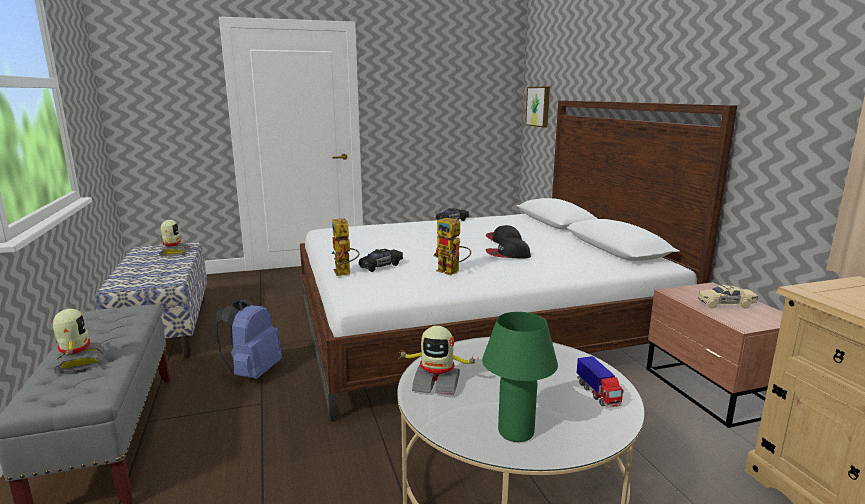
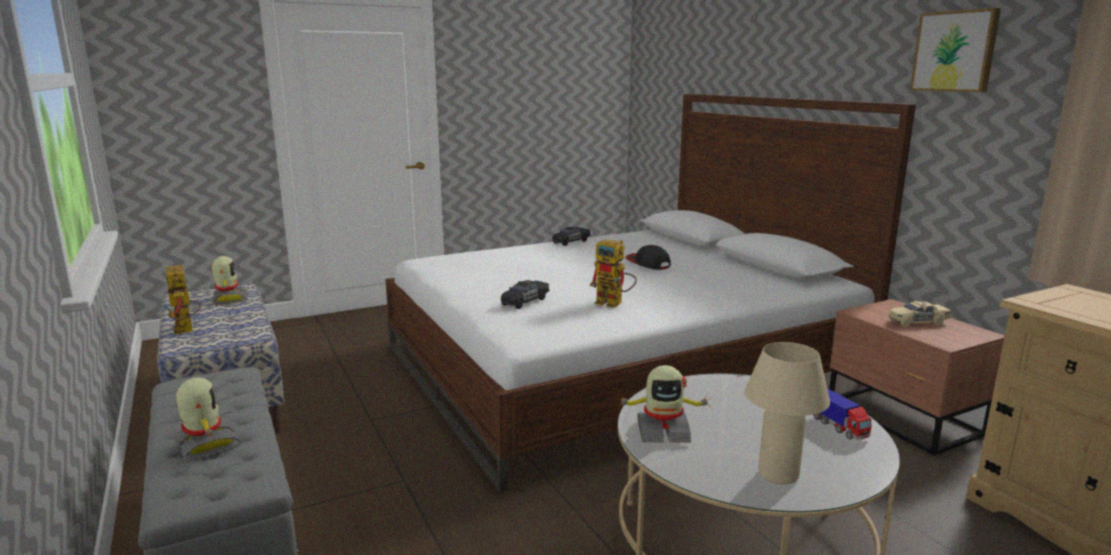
camera: 10 degrees left, 0 degrees up
blue backpack [214,299,282,379] -> none
toy robot [331,218,359,276] -> toy robot moved to [164,265,201,335]
green table lamp [482,312,558,442] -> beige table lamp [745,342,830,485]
cap [486,238,531,258] -> none
picture [525,87,550,127] -> picture moved to [910,8,1001,92]

